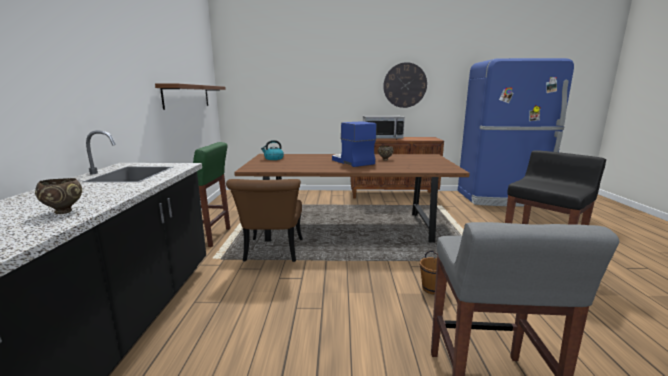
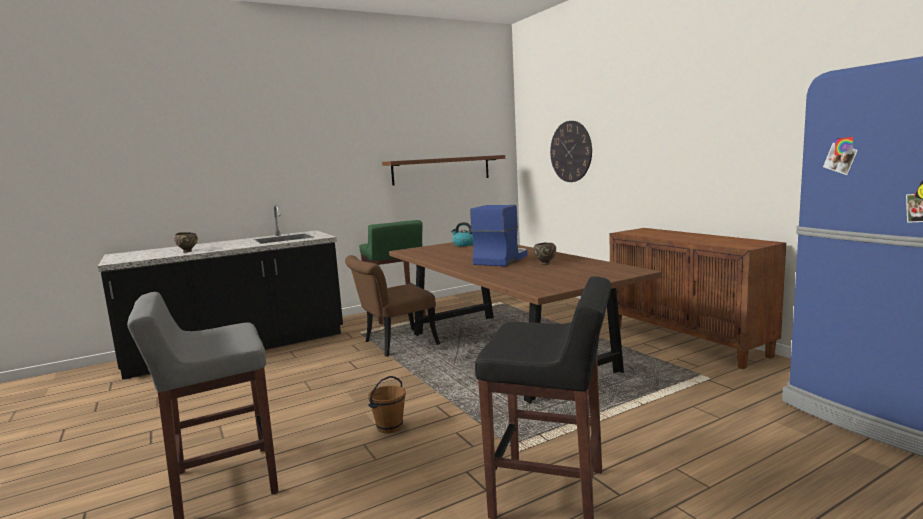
camera: 60 degrees right, 5 degrees down
microwave [363,115,405,139] -> none
wall clock [383,62,427,108] -> wall clock moved to [550,121,592,182]

